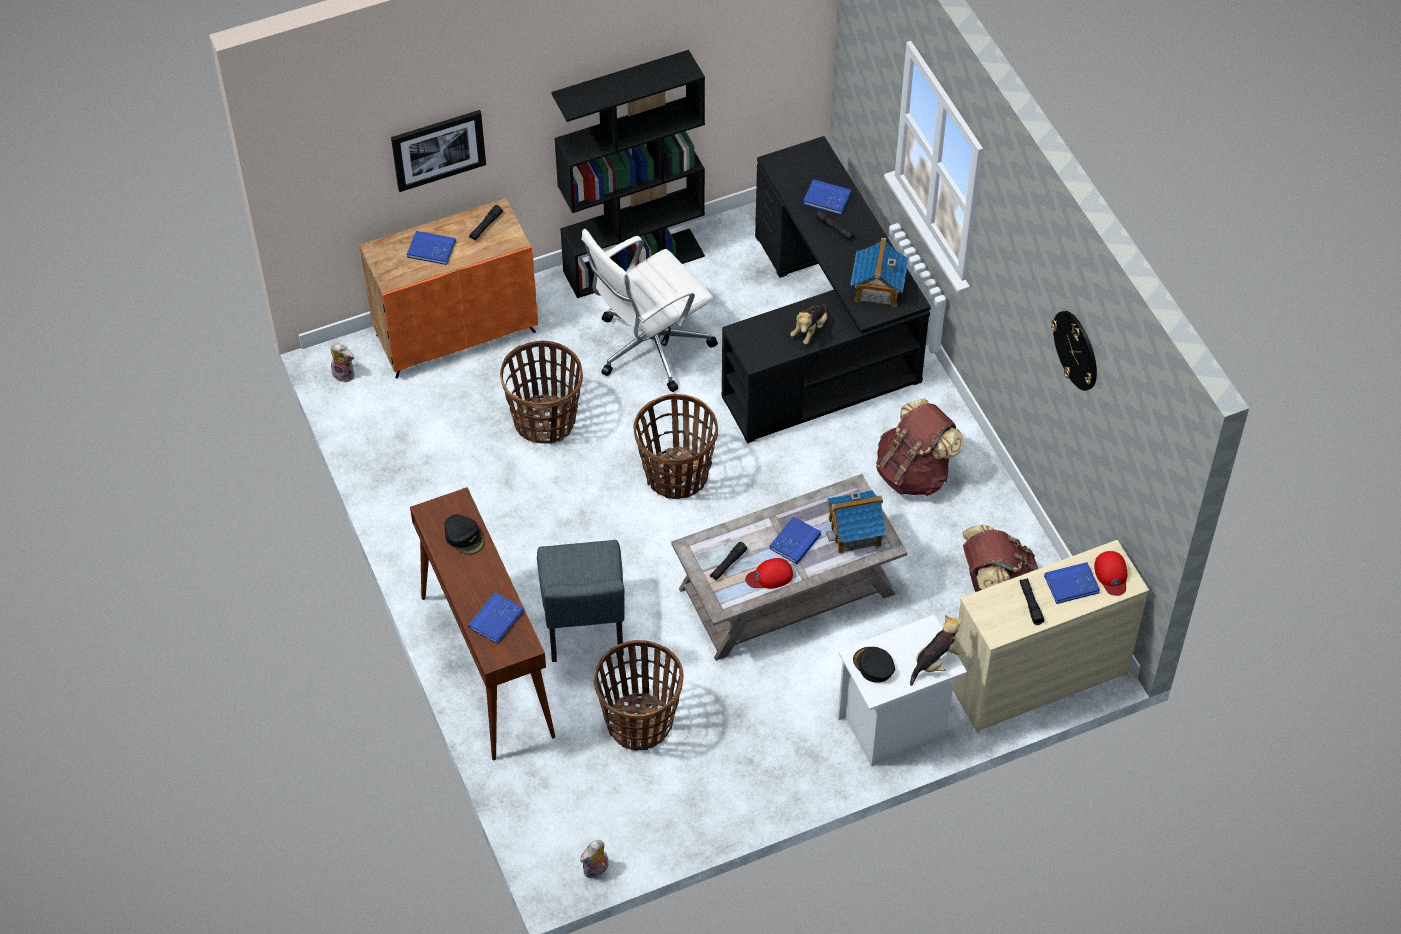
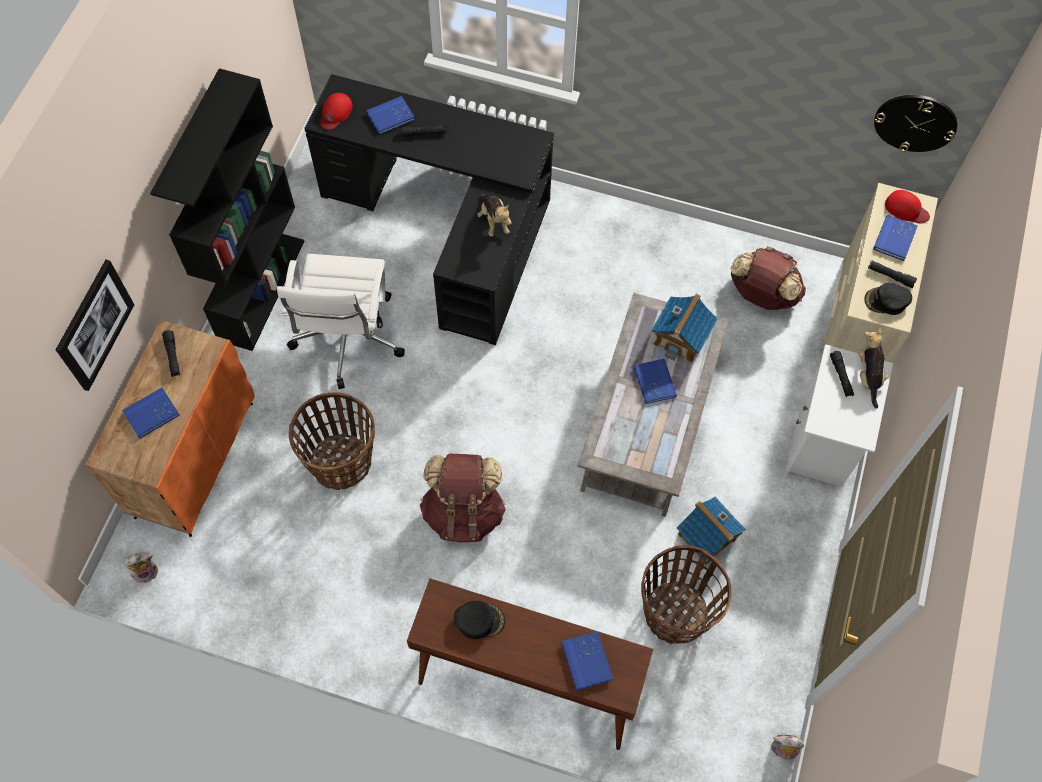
camera: 50 degrees left, 10 degrees up
grey chair [537,540,625,662] -> none
plush toy [580,840,608,878] -> plush toy turned 105 degrees clockwise [771,735,804,759]
basket [634,394,718,499] -> none
black flashlight [710,542,747,581] -> black flashlight moved to [830,351,854,397]
red cap [745,558,793,589] -> red cap moved to [320,93,352,129]
toy house [850,238,908,307] -> toy house moved to [677,497,746,565]
black cap [853,646,895,683] -> black cap moved to [864,283,912,315]
brown backpack [876,399,964,496] -> brown backpack moved to [420,454,506,542]
wall clock [1051,311,1097,391] -> wall clock moved to [874,95,957,152]

